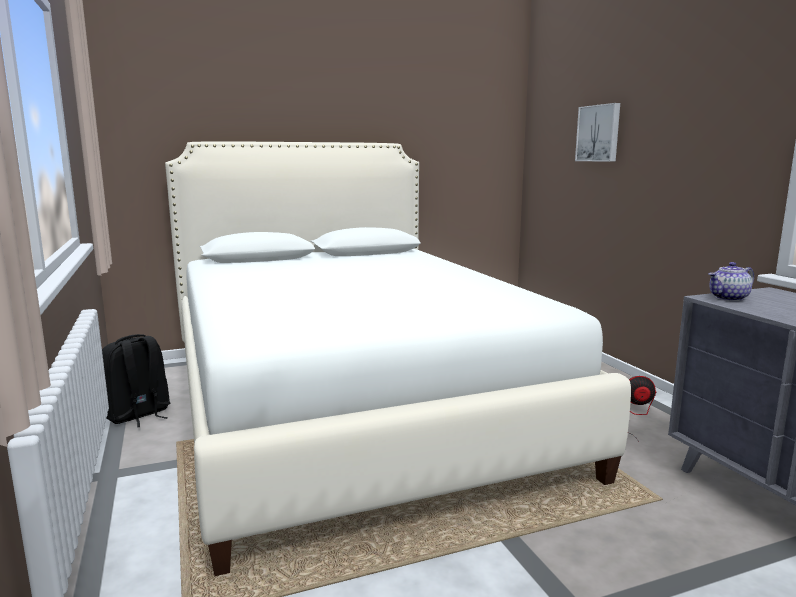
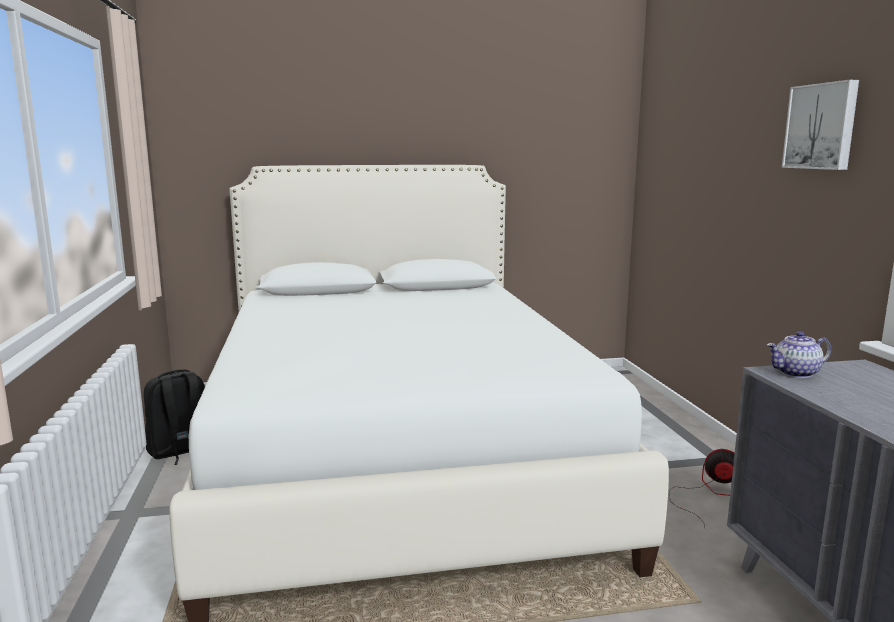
camera: 10 degrees right, 0 degrees up
picture [575,103,620,162] -> picture moved to [782,80,859,170]

